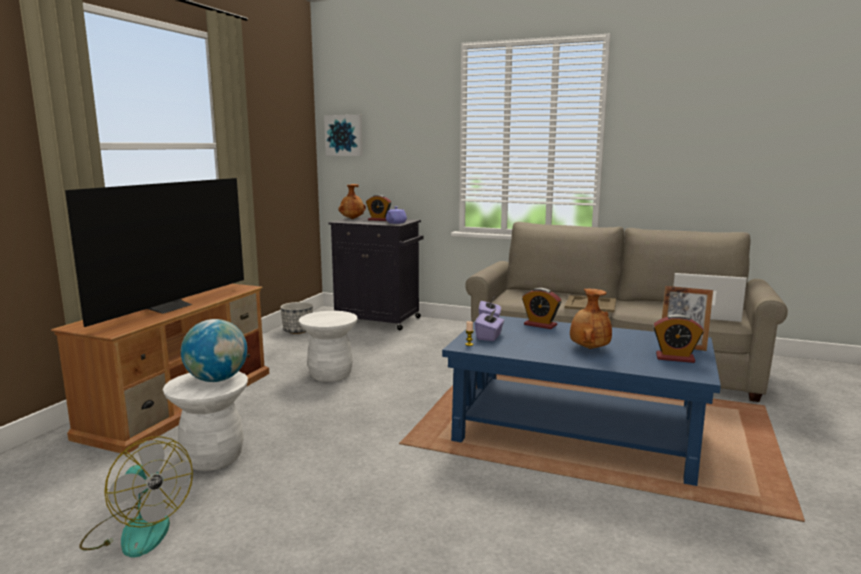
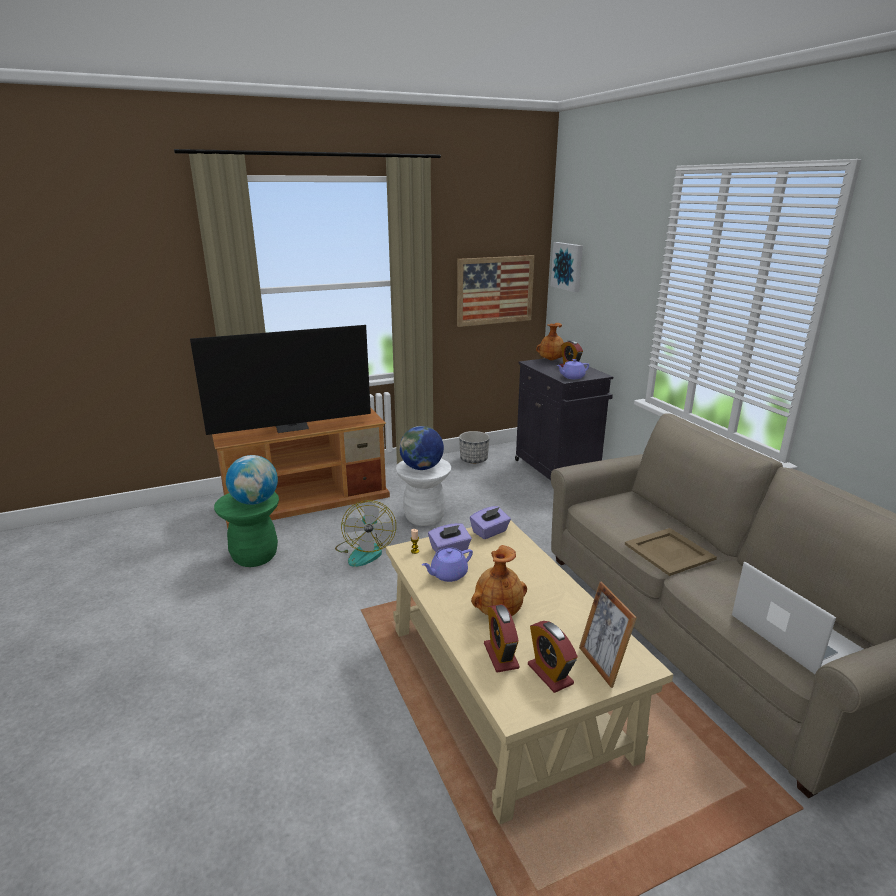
camera: 45 degrees right, 10 degrees up
fan [79,436,193,558] -> fan moved to [335,500,396,567]
white stool [163,371,248,471] -> green stool [214,492,279,567]
blue coffee table [442,316,721,486] -> beige coffee table [386,520,673,825]
alarm clock [522,288,561,329] -> alarm clock moved to [484,604,520,672]
none -> globe [399,426,444,470]
none -> purple teapot [422,547,473,582]
none -> picture [457,255,535,327]

